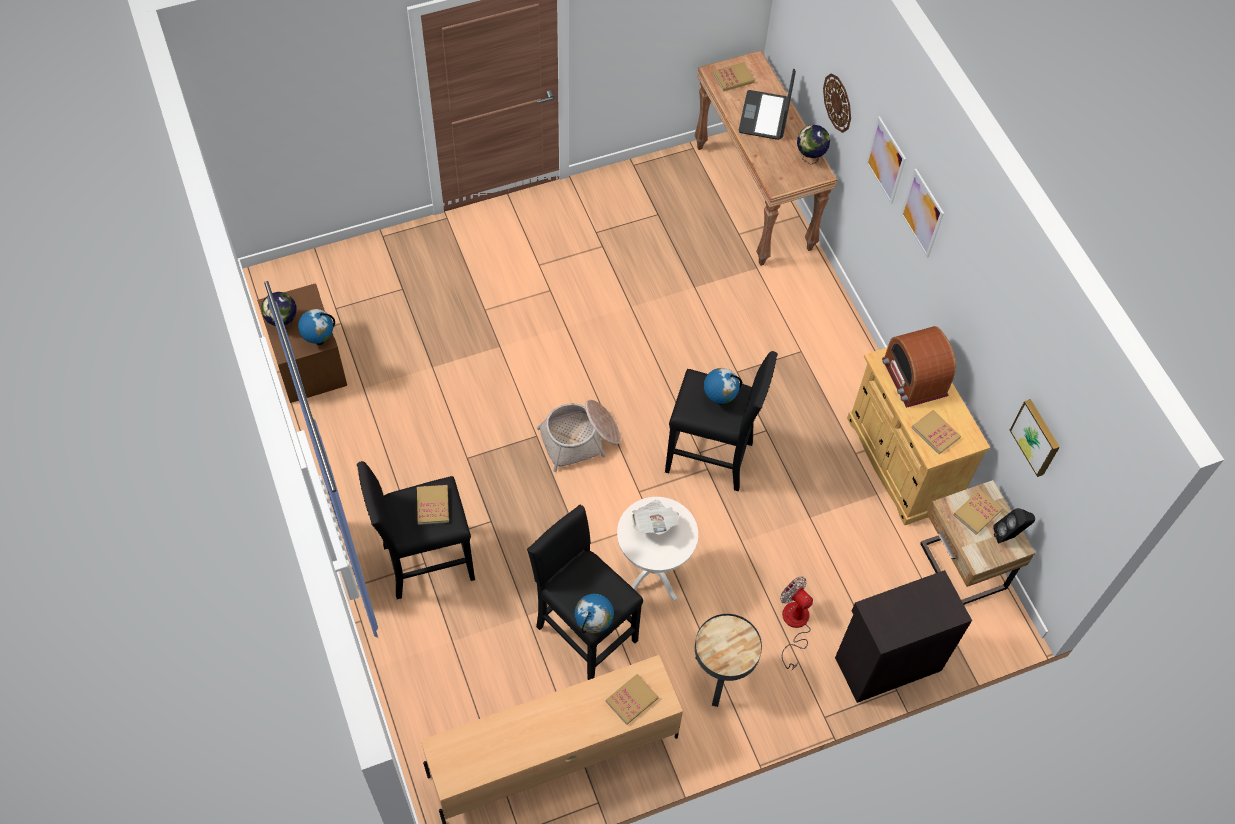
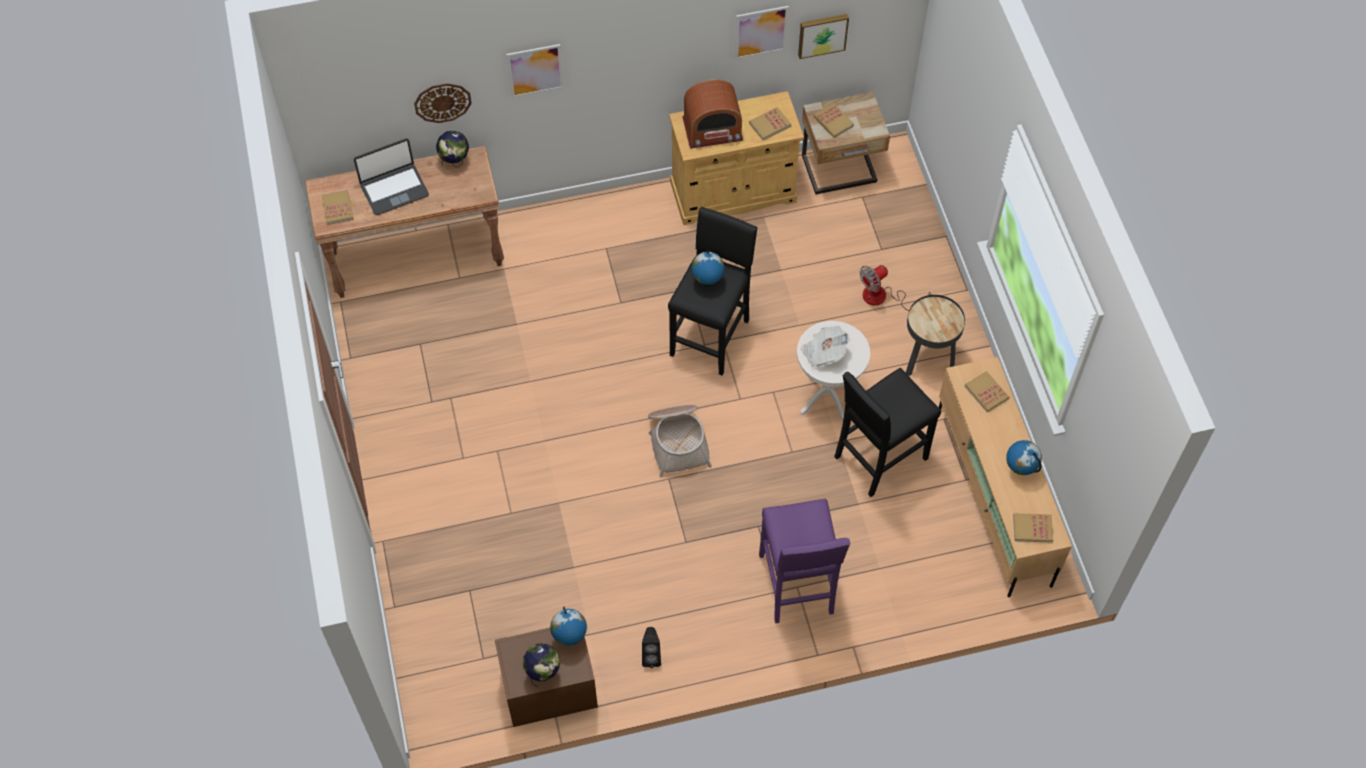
camera: 80 degrees left, 0 degrees up
black stool [357,461,475,599] -> purple stool [759,498,850,623]
book [417,485,449,525] -> book moved to [1013,513,1053,543]
globe [575,594,614,634] -> globe moved to [1006,440,1042,475]
laptop [739,68,796,140] -> laptop turned 45 degrees counterclockwise [354,138,429,215]
black cabinet [835,570,972,703] -> none
picture [901,169,944,258] -> picture moved to [735,6,789,60]
black speaker [993,508,1035,544] -> black speaker moved to [642,627,661,668]

